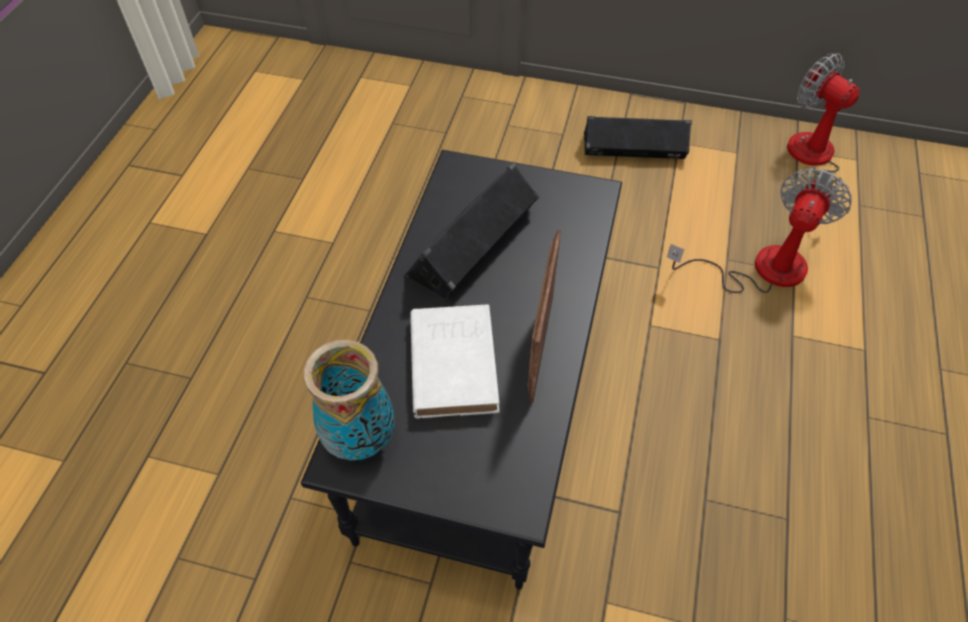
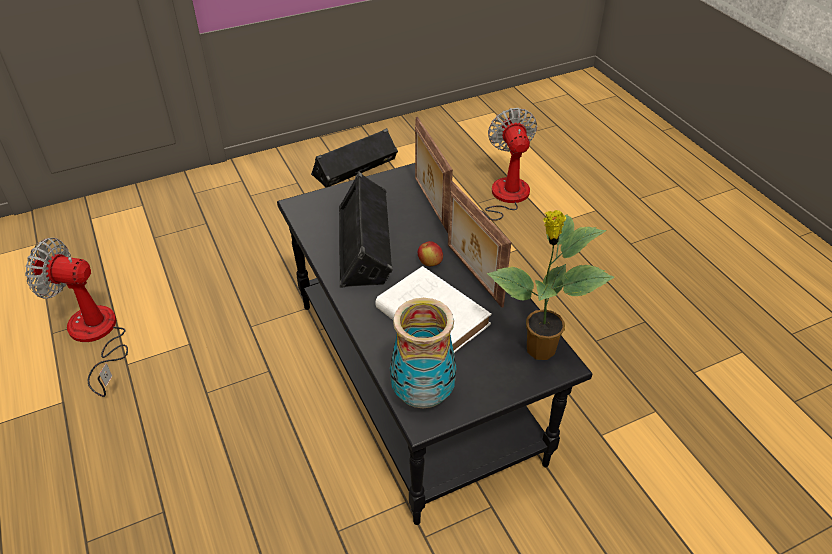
camera: 40 degrees left, 10 degrees down
fan [787,53,859,202] -> fan moved to [25,238,128,397]
none -> picture frame [415,117,453,233]
none -> apple [418,241,443,266]
none -> potted plant [487,210,615,360]

